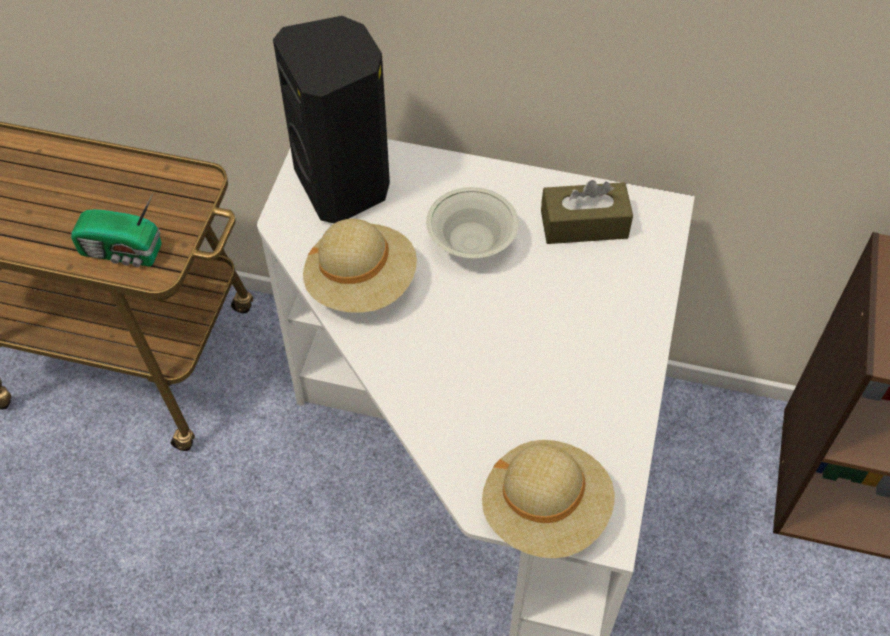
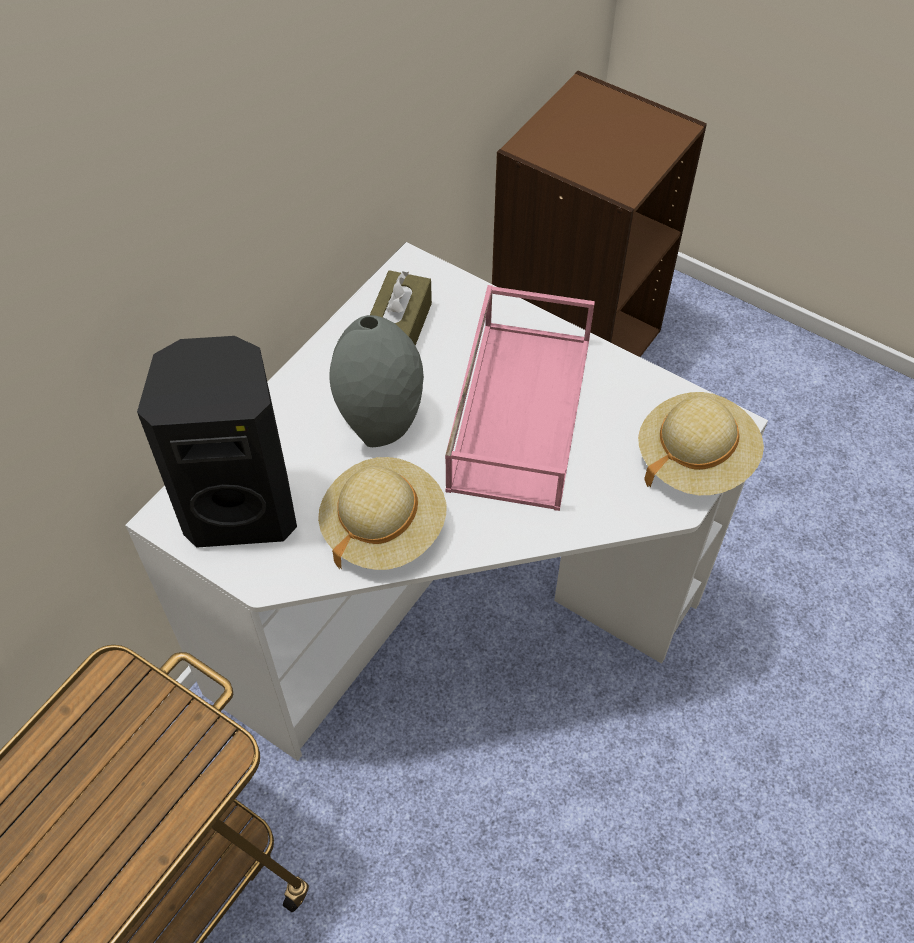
camera: 70 degrees left, 0 degrees up
radio [71,193,162,267] -> none
white bowl [426,187,519,258] -> grey vase [329,315,424,447]
none -> pink tray [445,285,595,511]

